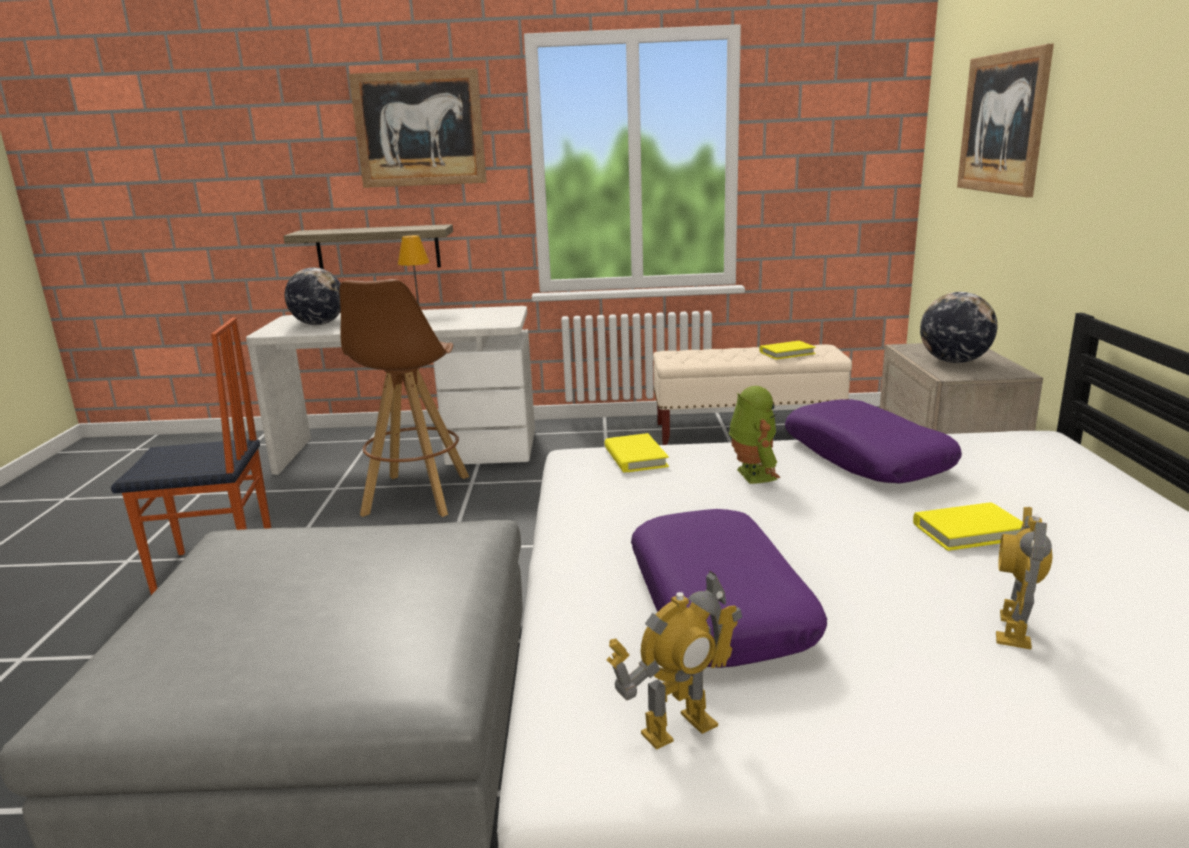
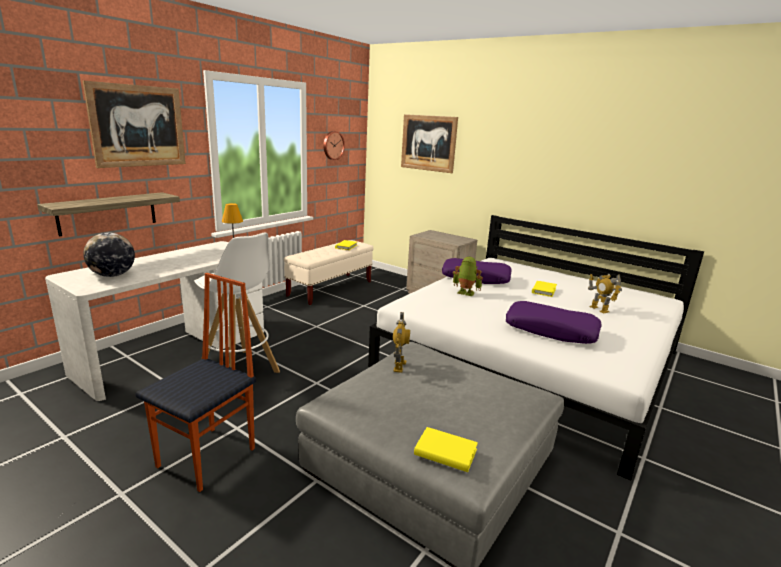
camera: 55 degrees left, 0 degrees up
brown stool [339,279,469,517] -> white stool [194,232,280,373]
yellow book [604,433,669,473] -> yellow book moved to [414,427,478,472]
toy robot [606,570,742,750] -> toy robot moved to [393,312,410,373]
globe [920,292,997,363] -> none
none -> wall clock [323,131,345,160]

